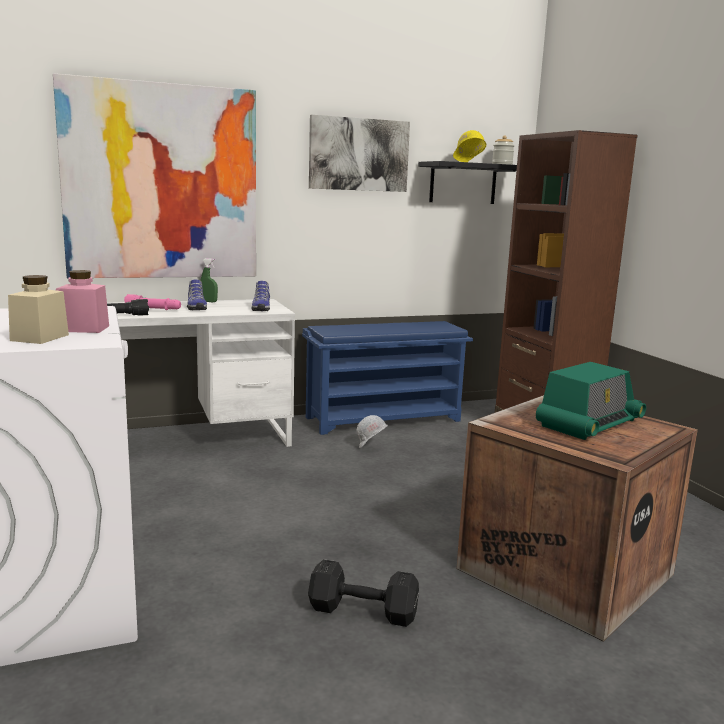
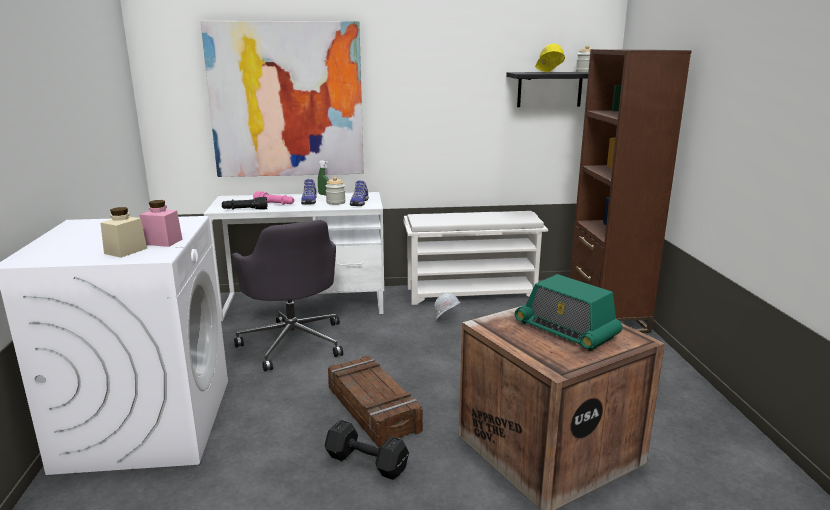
camera: 15 degrees right, 5 degrees up
blue shoe rack [302,321,473,435] -> white shoe rack [403,211,548,305]
picture [309,115,410,192] -> none
radio [536,362,646,440] -> radio turned 75 degrees clockwise [515,274,622,351]
none -> grey office chair [232,220,343,372]
none -> jar [326,177,346,205]
none -> crate [328,356,423,447]

